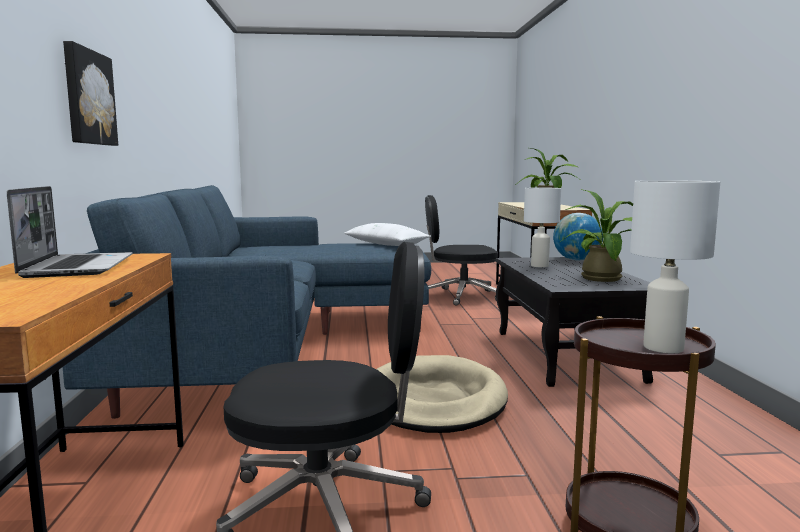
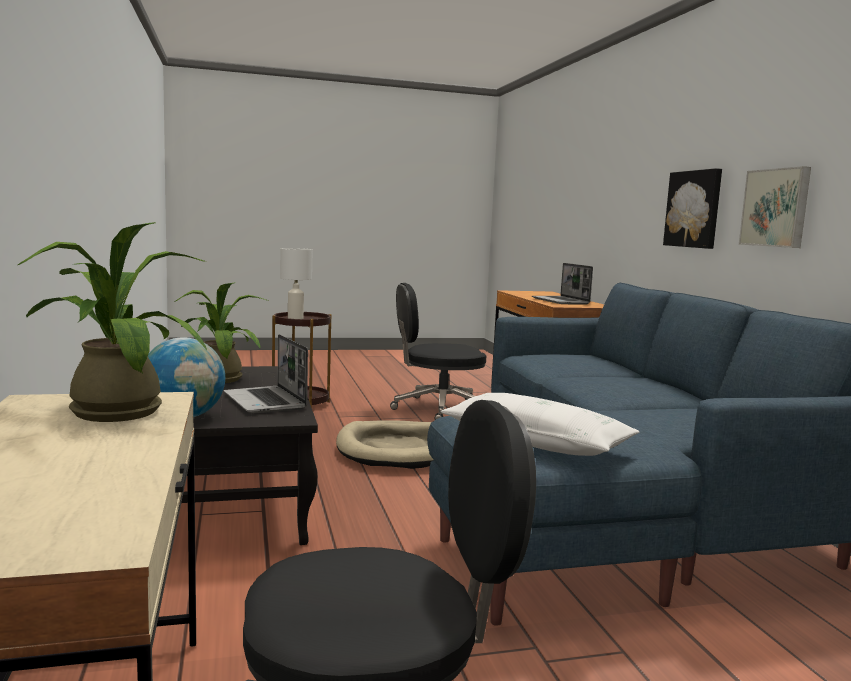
camera: 170 degrees right, 0 degrees up
white table lamp [524,187,561,267] -> laptop [224,334,308,413]
none -> picture [739,166,811,248]

